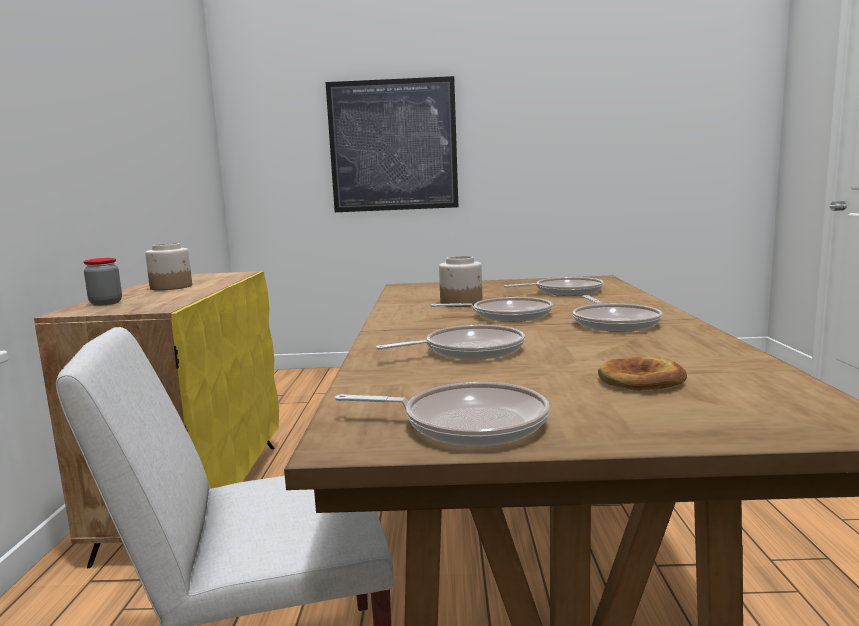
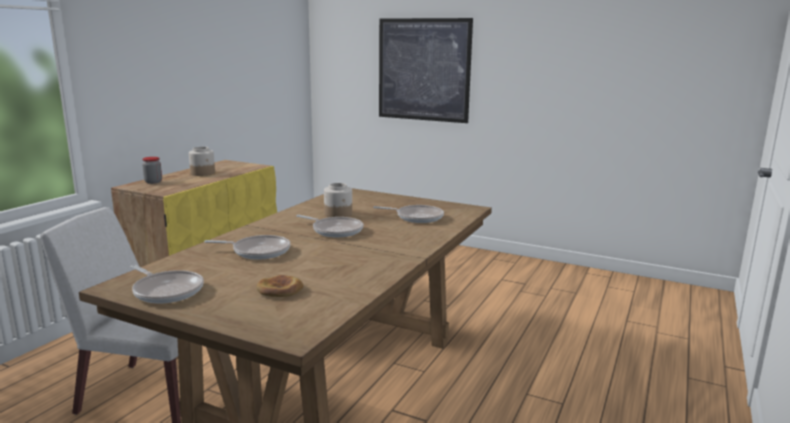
camera: 25 degrees right, 5 degrees up
frying pan [573,295,662,332] -> none

